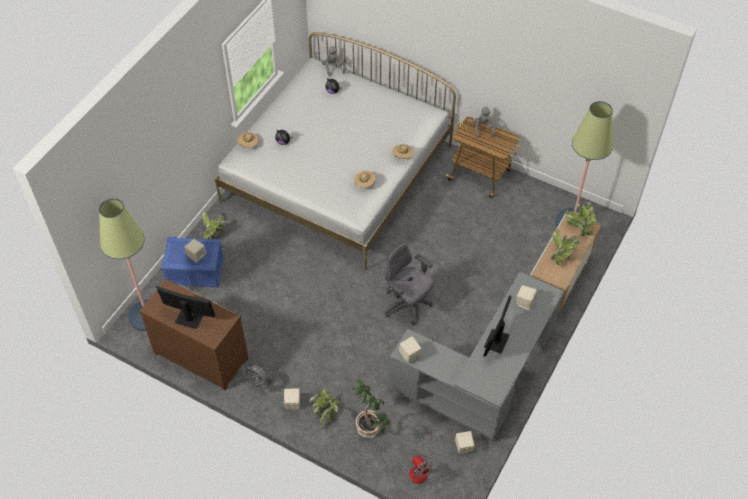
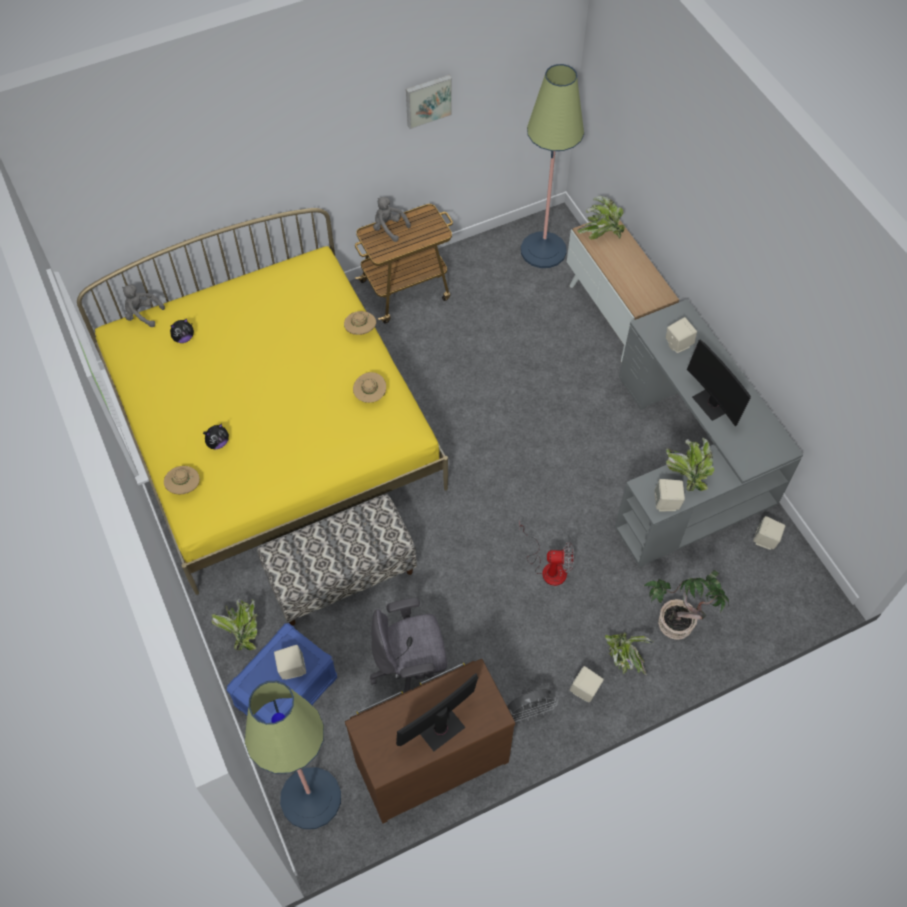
camera: 55 degrees left, 5 degrees up
white bed [214,32,456,271] -> yellow bed [77,208,448,595]
grey office chair [385,243,435,326] -> grey office chair moved to [370,598,447,693]
fan [409,430,434,484] -> fan moved to [519,520,574,586]
potted plant [551,229,582,267] -> potted plant moved to [666,438,714,491]
none -> bench [257,494,417,626]
none -> picture [406,75,452,129]

